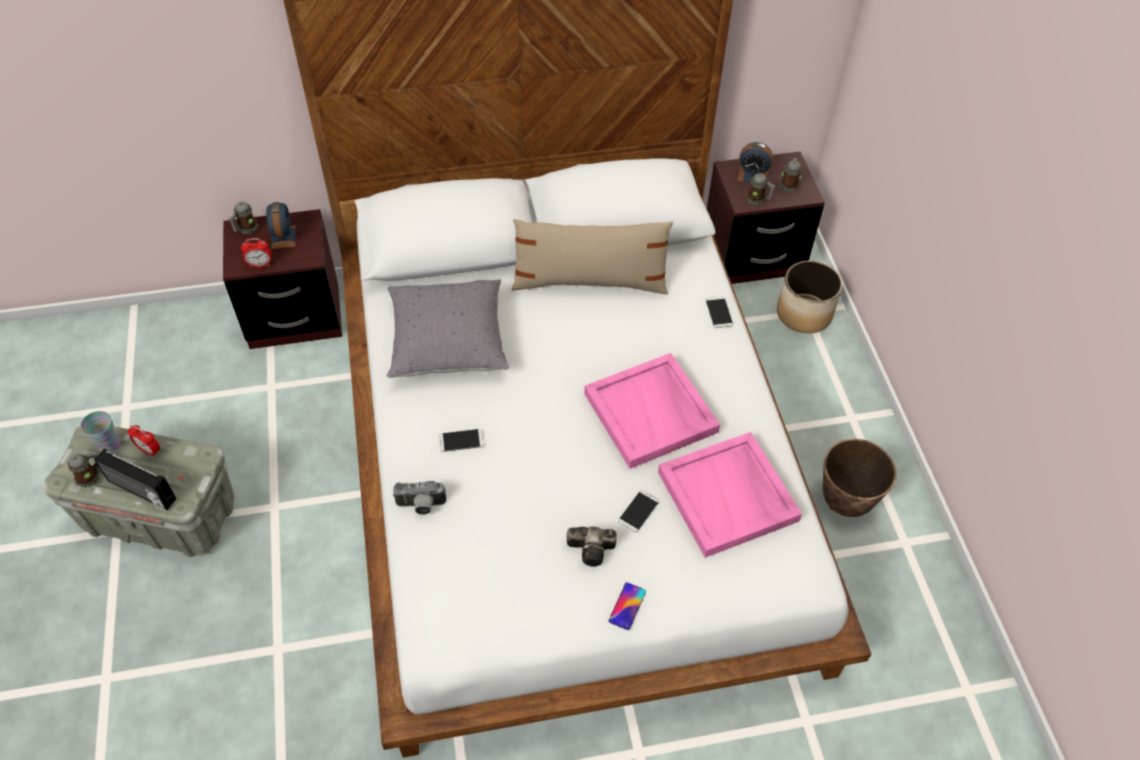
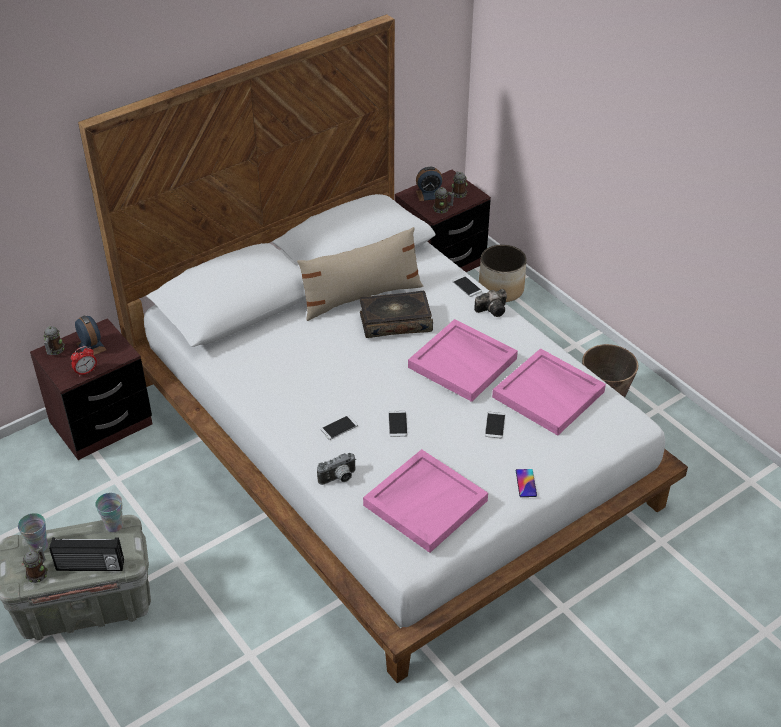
camera: 25 degrees left, 10 degrees down
alarm clock [128,425,160,457] -> none
grey pillow [387,279,509,378] -> none
camera [567,526,616,567] -> camera moved to [474,289,507,317]
none -> cup [95,493,123,532]
none -> book [360,291,433,338]
none -> pink tray [363,449,488,553]
none -> phone [388,411,407,437]

